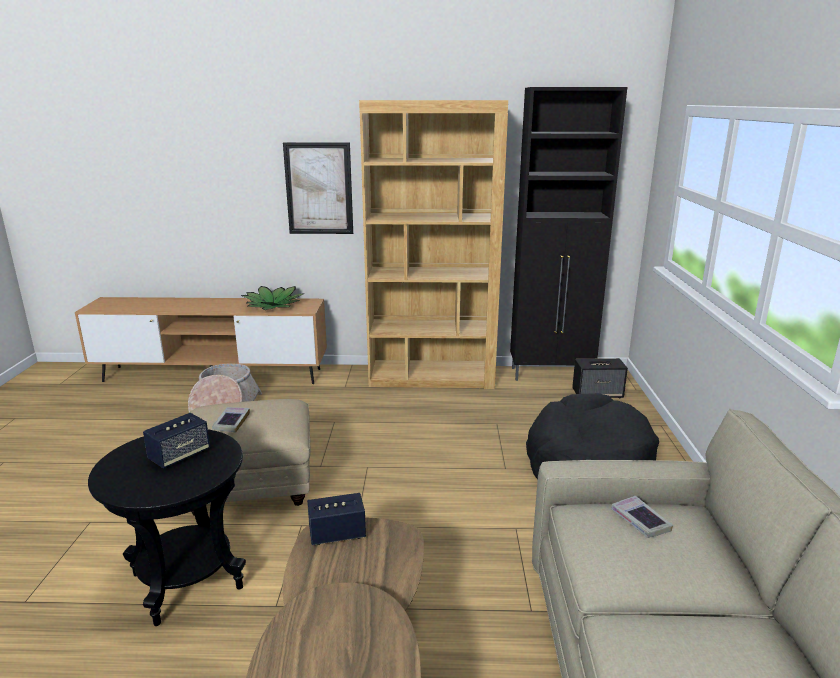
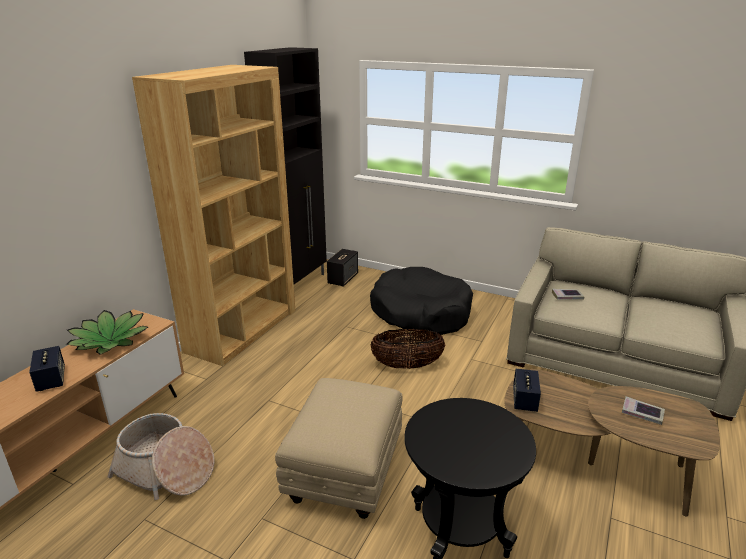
camera: 65 degrees left, 5 degrees up
speaker [143,413,210,468] -> speaker moved to [29,346,65,392]
book [212,407,250,432] -> book moved to [622,396,665,425]
picture [283,142,353,234] -> none
none -> basket [370,328,445,369]

